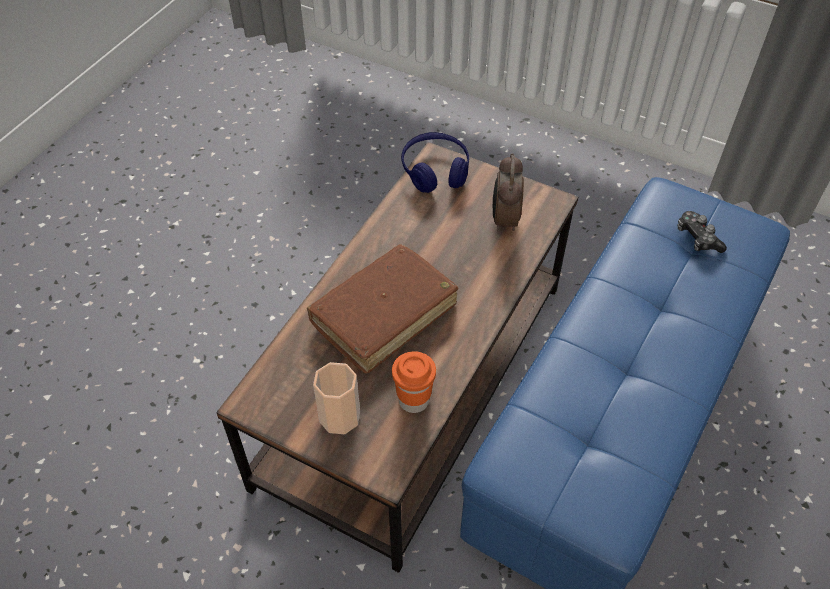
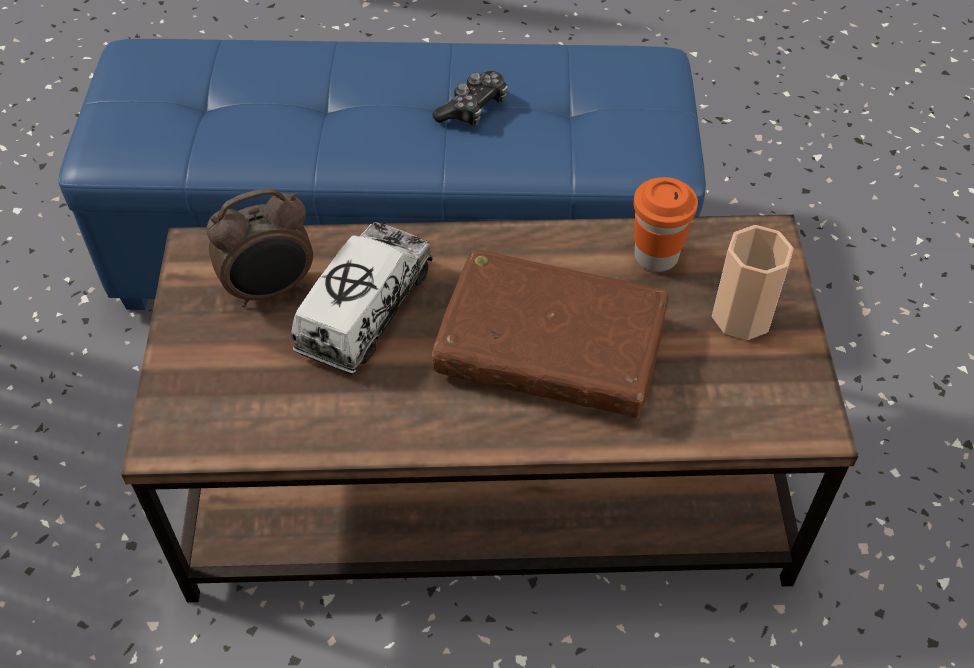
camera: 120 degrees left, 0 degrees up
blue headphones [401,132,469,193] -> none
game controller [678,211,727,253] -> game controller moved to [432,71,508,126]
none -> toy truck [291,222,433,375]

